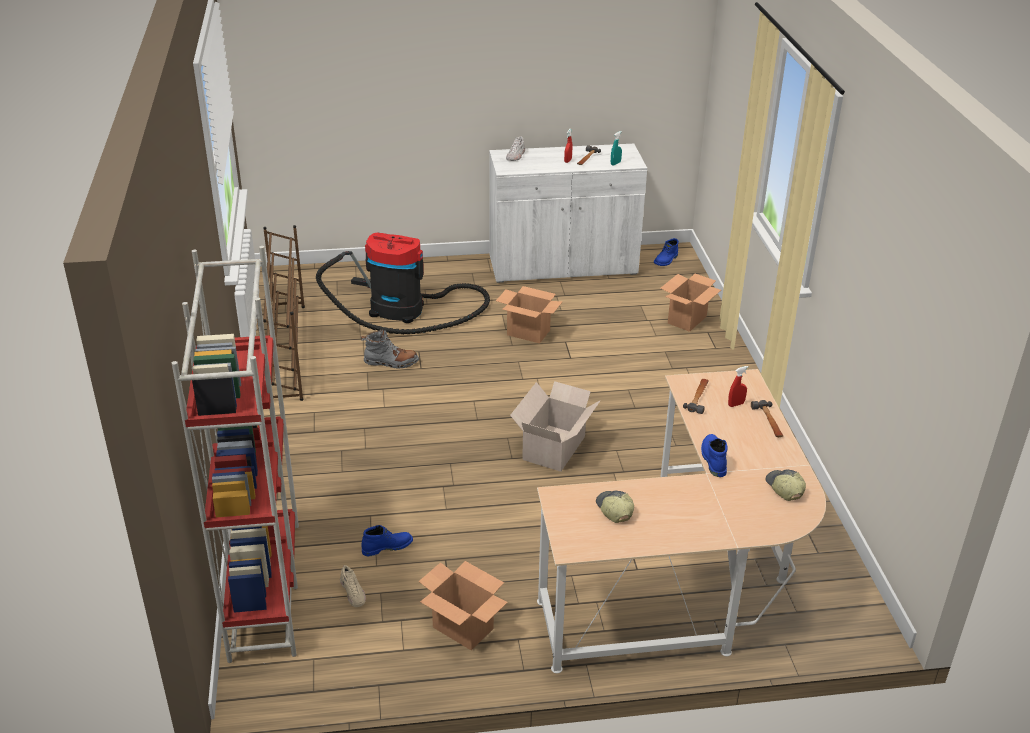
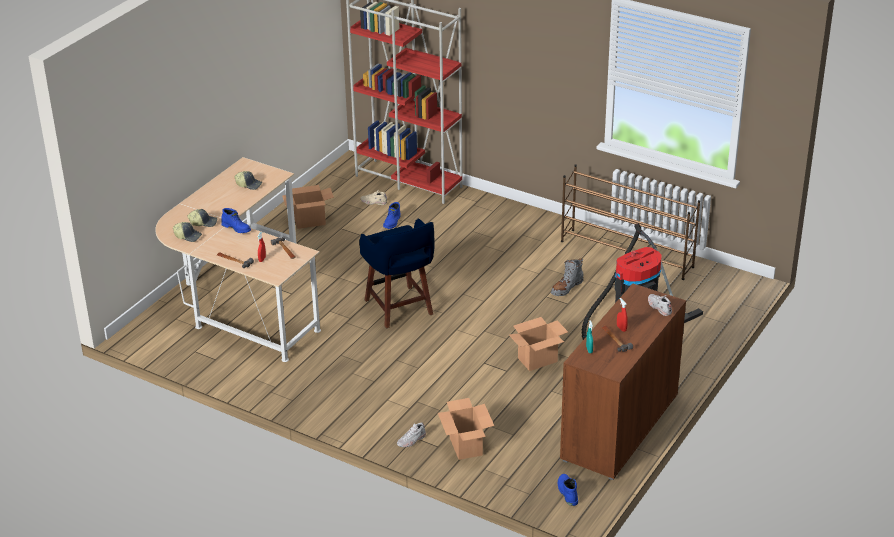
camera: 130 degrees right, 0 degrees up
white cabinet [489,144,647,283] -> brown cabinet [560,283,686,480]
cardboard box [510,381,601,472] -> blue stool [359,219,435,328]
none -> cap [188,209,217,227]
none -> white shoe [397,422,426,447]

